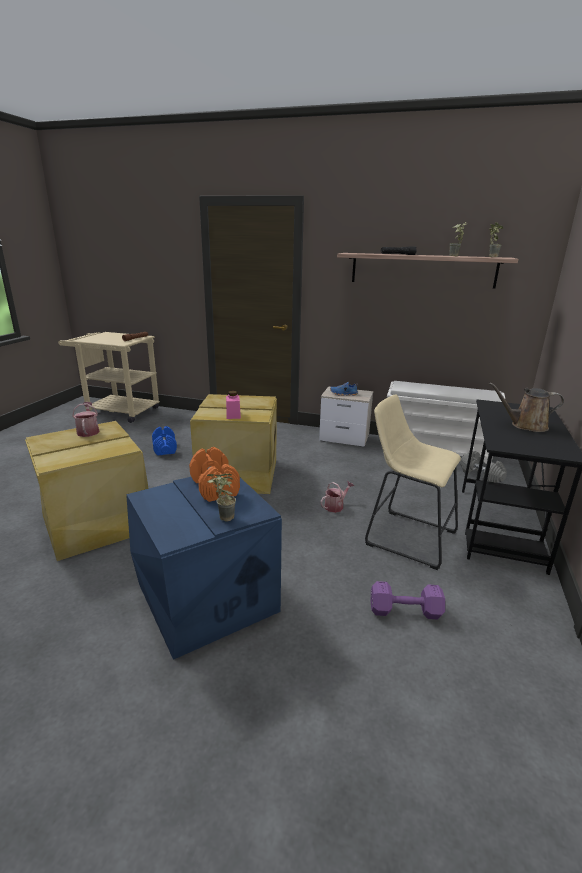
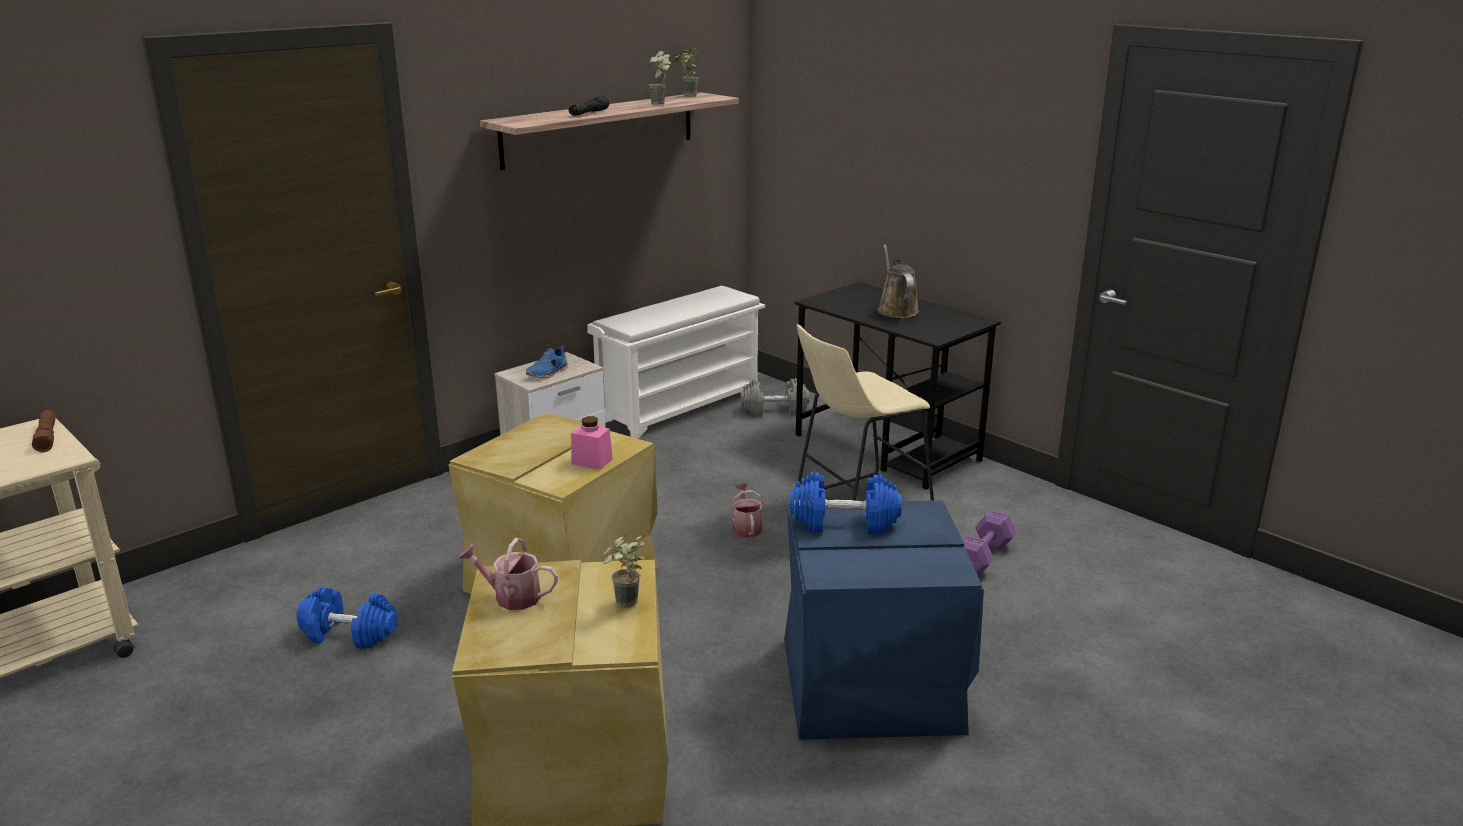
camera: 60 degrees left, 0 degrees up
orange dumbbell [189,447,240,502] -> blue dumbbell [790,472,902,534]
potted plant [207,474,236,521] -> potted plant moved to [603,533,647,608]
brown watering can [489,382,564,432] -> brown watering can turned 135 degrees clockwise [877,244,919,318]

